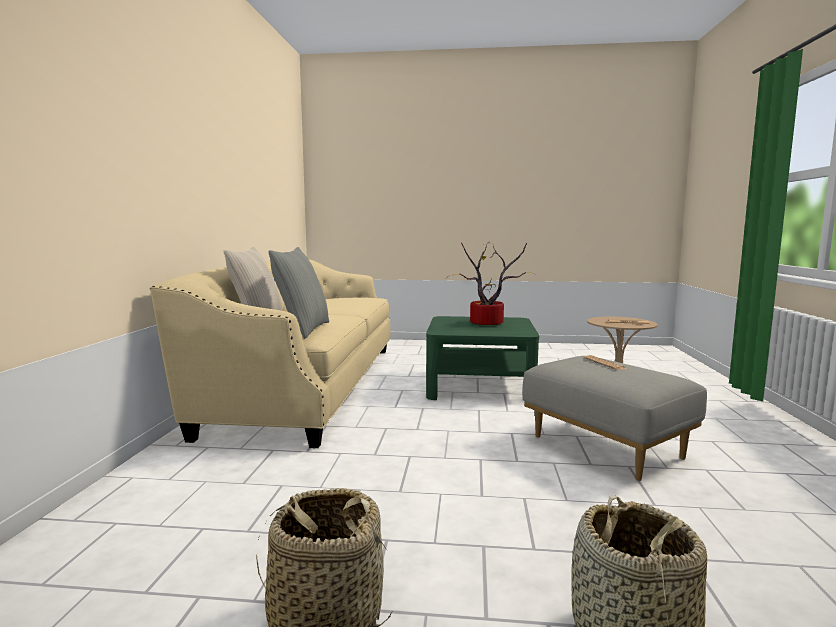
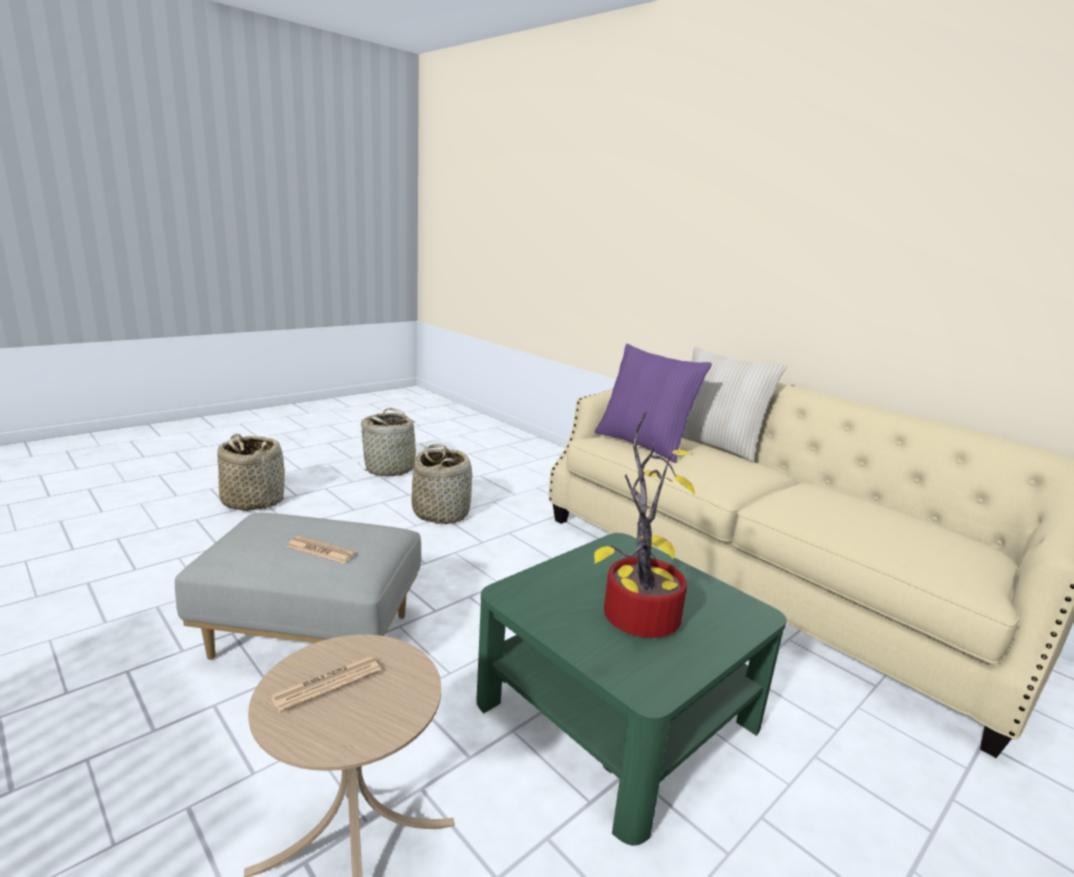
camera: 130 degrees right, 10 degrees up
grey pillow [268,247,329,338] -> purple pillow [595,344,712,463]
none -> basket [411,444,473,524]

